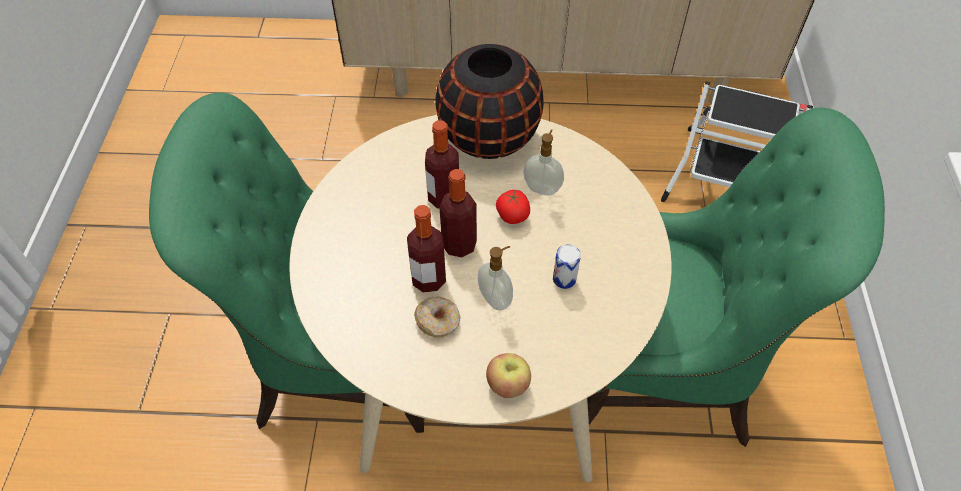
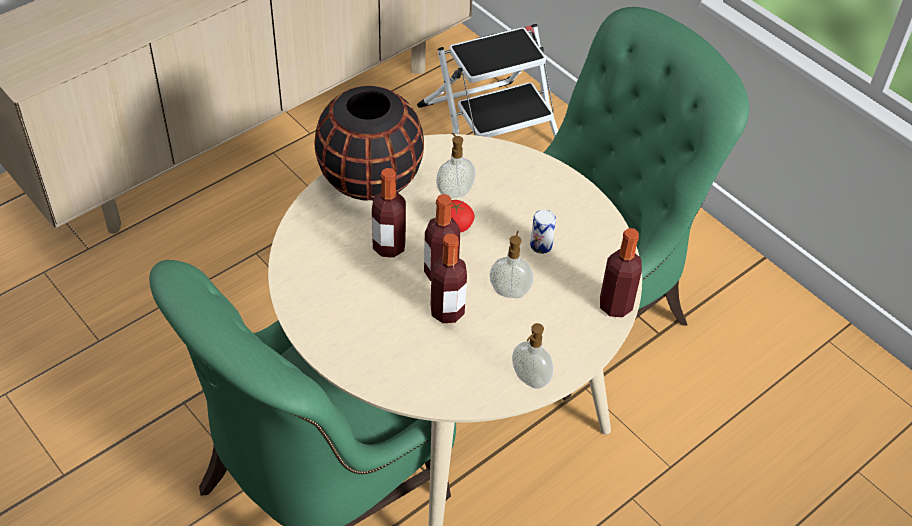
camera: 45 degrees left, 5 degrees down
donut [414,296,460,338] -> none
apple [486,353,531,398] -> none
none -> soap dispenser [512,323,553,389]
none -> bottle [600,228,642,317]

